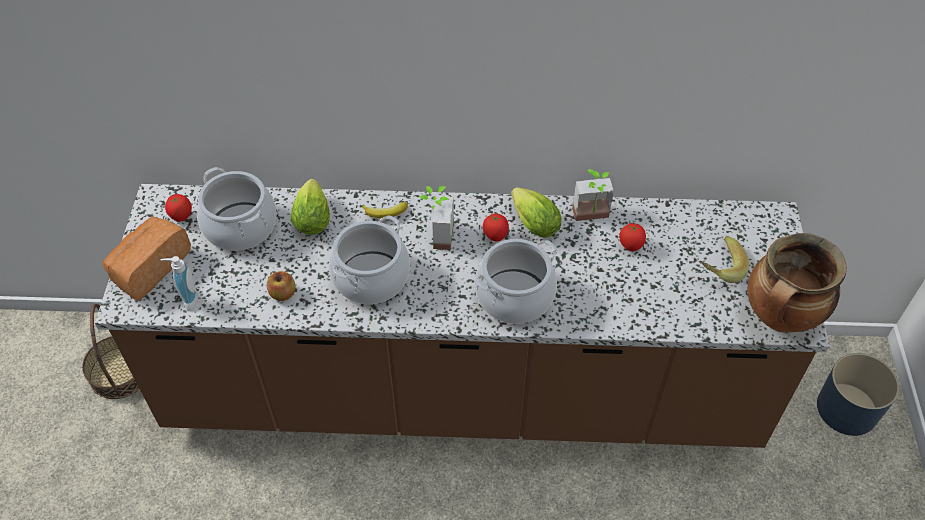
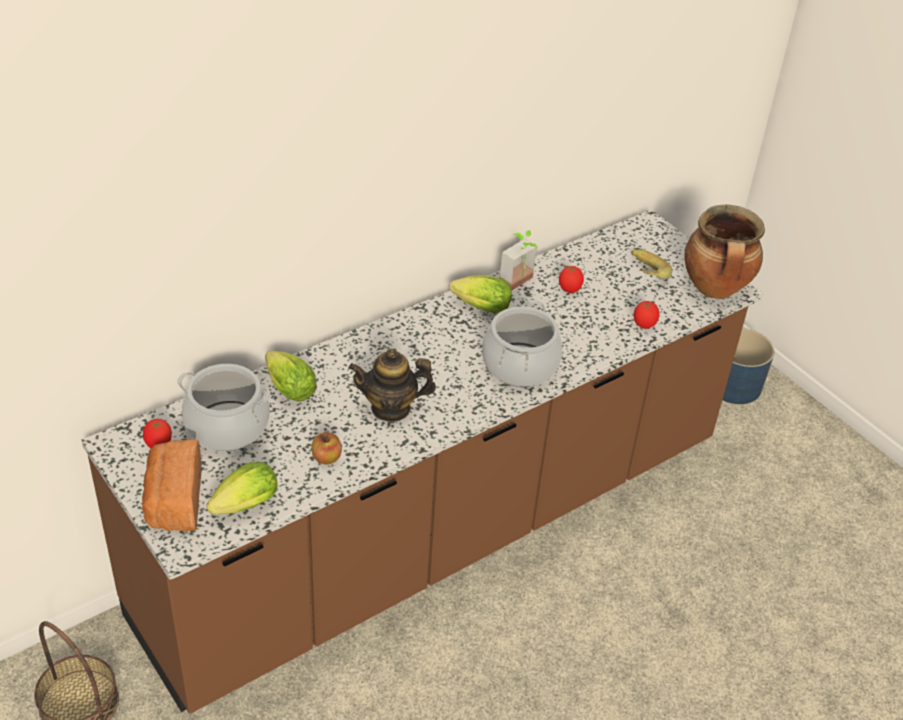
camera: 40 degrees left, 10 degrees down
soap dispenser [161,256,198,311] -> lettuce [206,462,277,515]
cooking pot [329,215,410,304] -> teapot [349,349,436,422]
banana [362,202,408,218] -> none
potted plant [419,186,454,250] -> none
tomato [483,214,509,241] -> tomato moved to [634,301,659,329]

